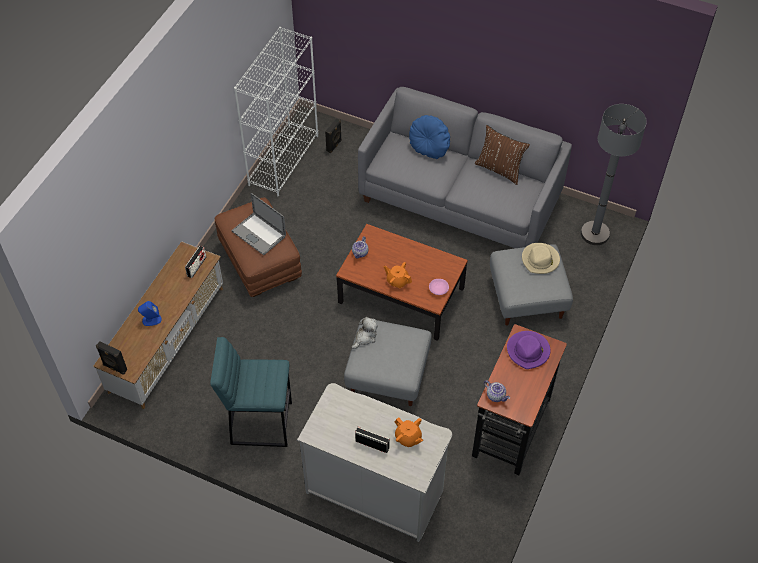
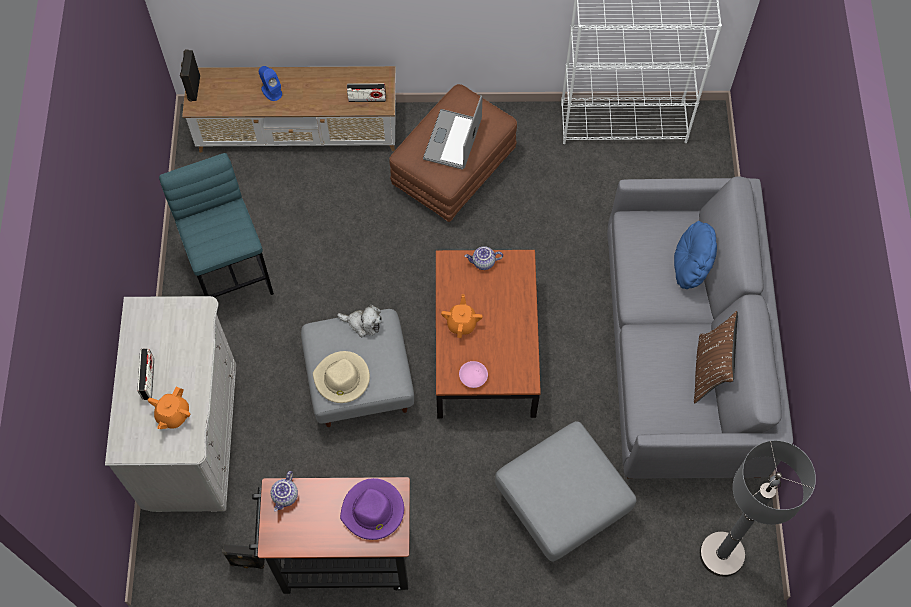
camera: 65 degrees right, 10 degrees up
black speaker [325,118,342,153] -> black speaker moved to [222,544,265,569]
beige hat [522,243,560,274] -> beige hat moved to [313,351,370,403]

